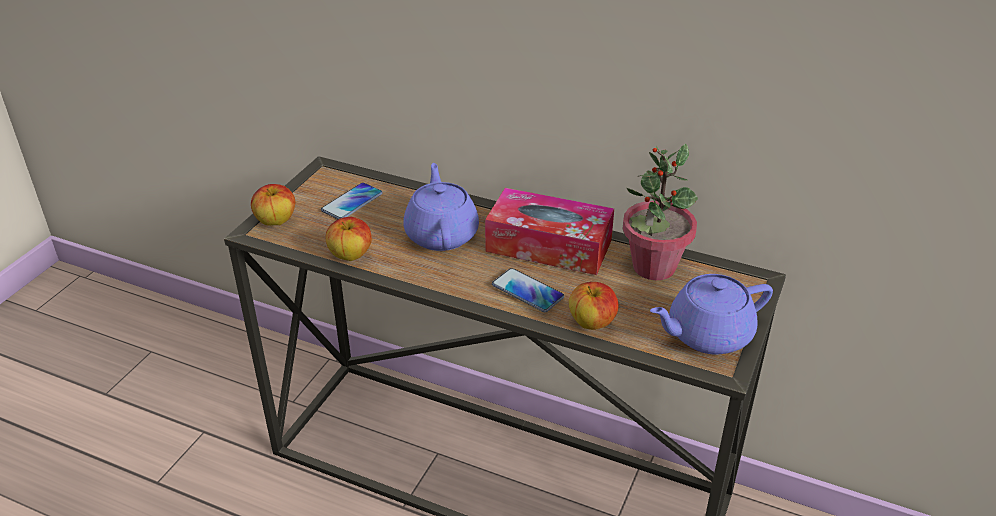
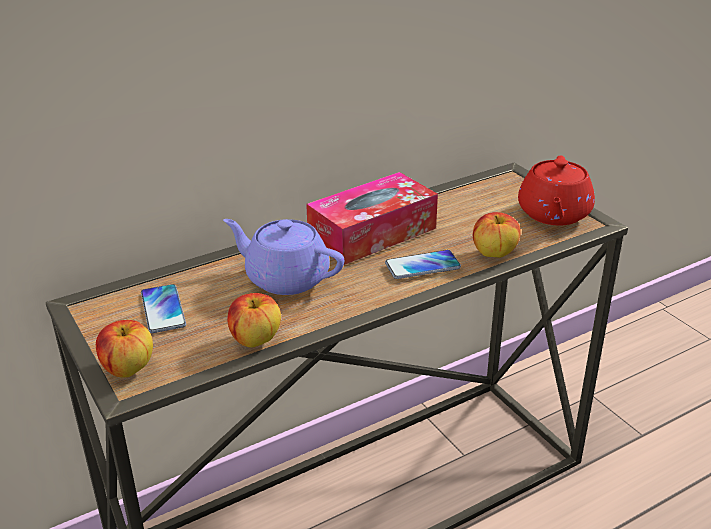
camera: 55 degrees left, 5 degrees down
potted plant [622,143,698,280] -> none
purple teapot [650,274,773,355] -> red teapot [518,156,595,225]

